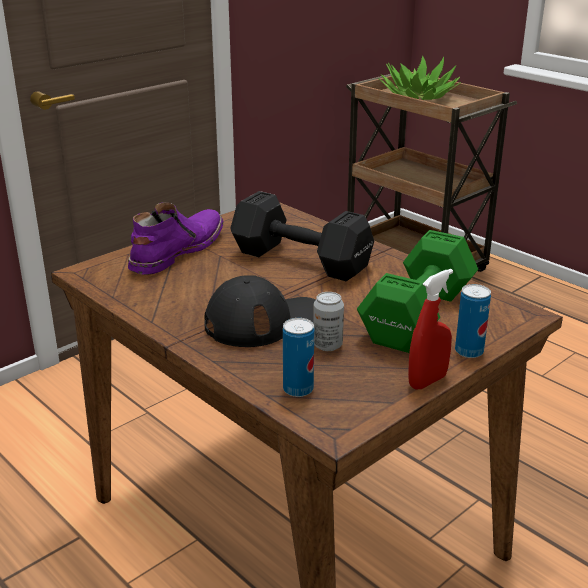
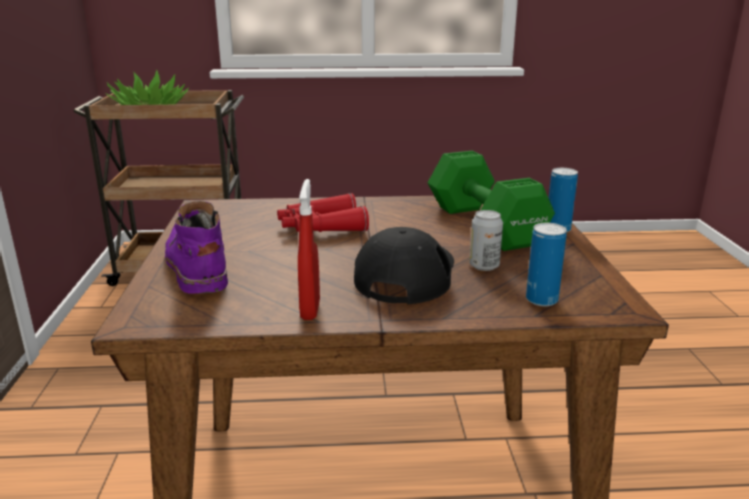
camera: 50 degrees left, 5 degrees down
black dumbbell [230,191,374,281] -> red binoculars [277,193,369,232]
red spray bottle [408,269,453,390] -> red spray bottle moved to [298,179,320,320]

